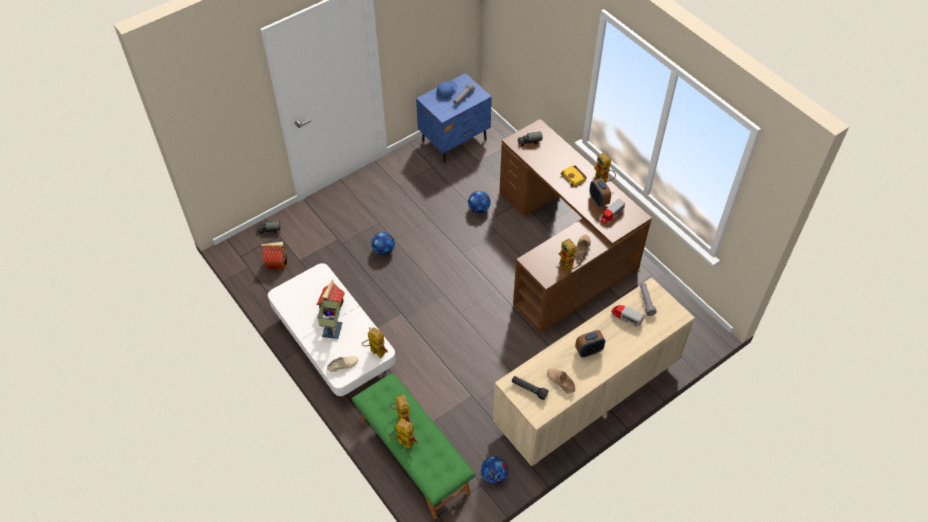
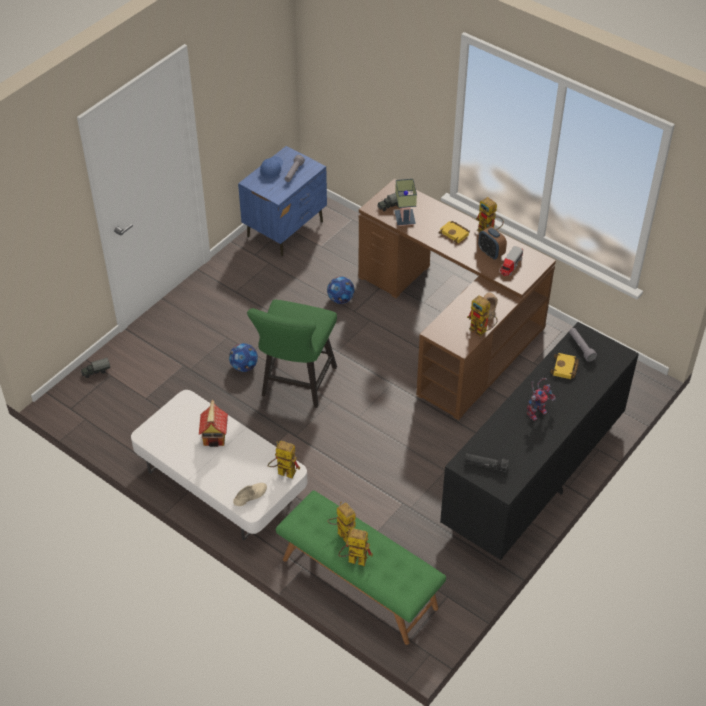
camera: 15 degrees left, 5 degrees down
toy house [261,242,287,269] -> none
table lamp [318,300,343,339] -> table lamp moved to [395,179,417,226]
football [481,456,508,484] -> none
beige dresser [493,278,695,467] -> black dresser [440,322,639,560]
beige shoe [547,369,576,394] -> none
alarm clock [575,330,605,357] -> toy robot [527,378,556,421]
toy truck [611,305,644,327] -> yellow book [550,353,579,379]
none -> green chair [247,300,337,408]

